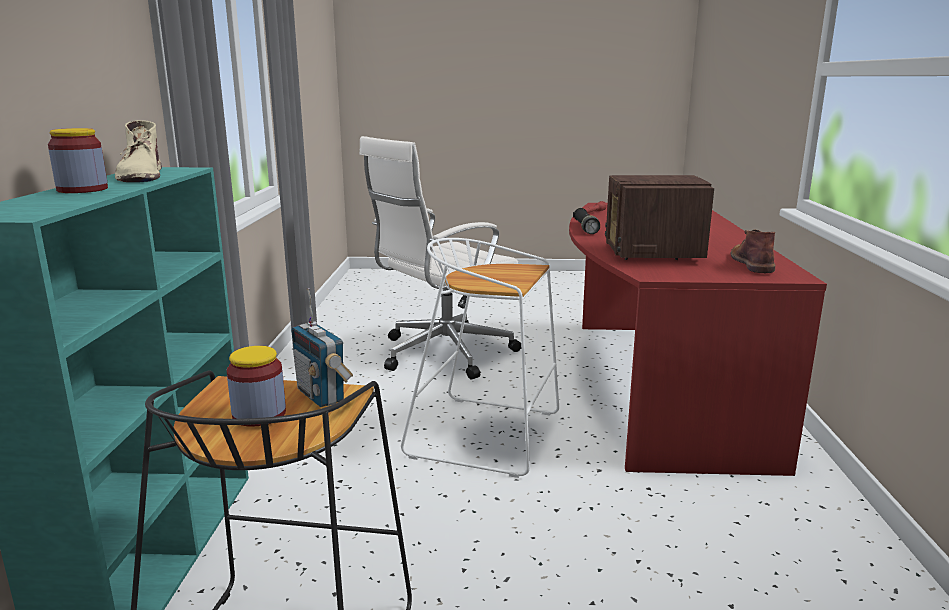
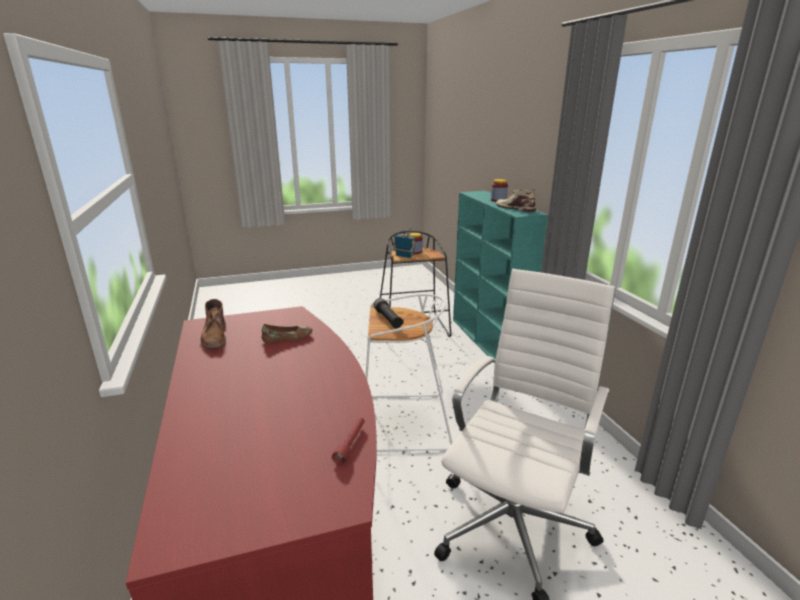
camera: 160 degrees right, 5 degrees up
black flashlight [573,208,600,234] -> black flashlight moved to [374,298,404,328]
radio [605,175,714,260] -> brown shoe [262,324,312,343]

